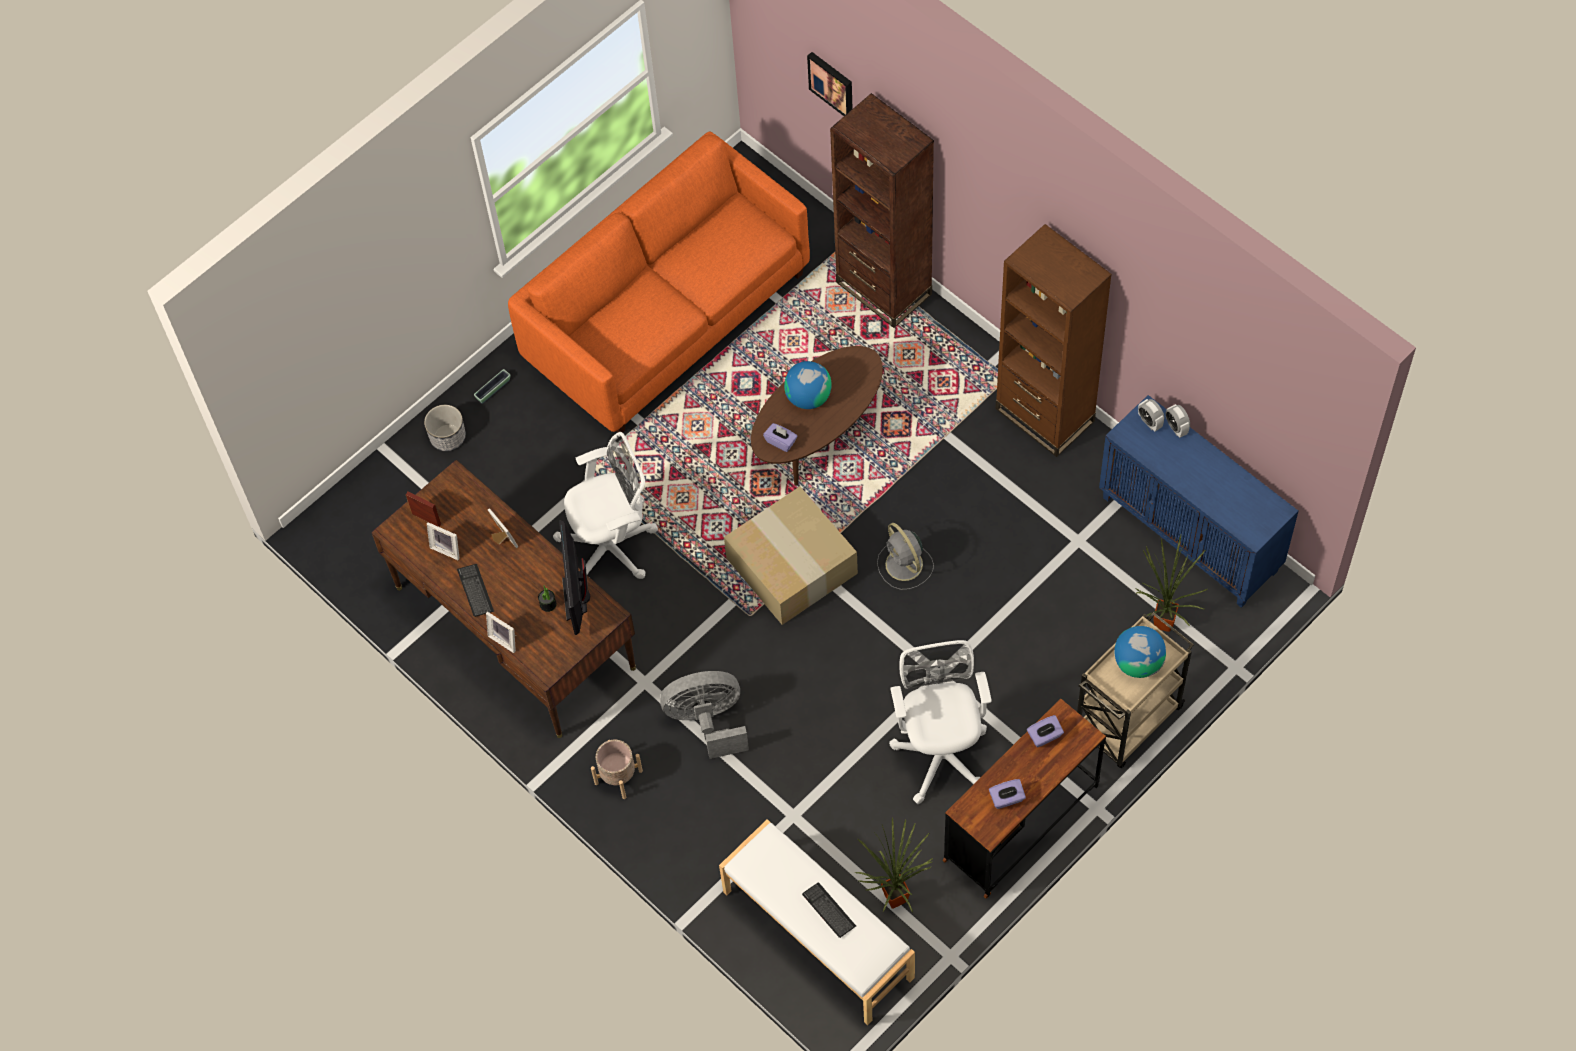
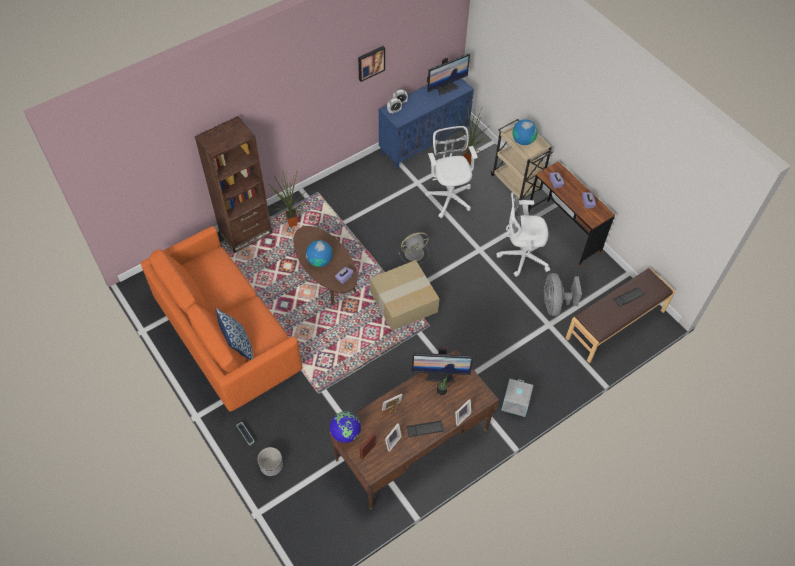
camera: 85 degrees left, 5 degrees down
white office chair [553,432,658,579] -> white office chair moved to [425,126,478,218]
beige planter [591,740,643,799] -> grey storage box [501,379,533,417]
grey fan [660,671,749,759] -> grey fan moved to [544,273,582,316]
white bench [719,819,915,1025] -> brown bench [566,268,675,363]
picture [807,52,853,116] -> picture moved to [358,46,385,82]
potted plant [855,817,933,912] -> potted plant moved to [269,169,309,227]
brown bookcase [995,224,1112,457] -> none
none -> pillow [215,308,254,360]
none -> globe [330,411,361,443]
none -> monitor [427,54,470,95]

